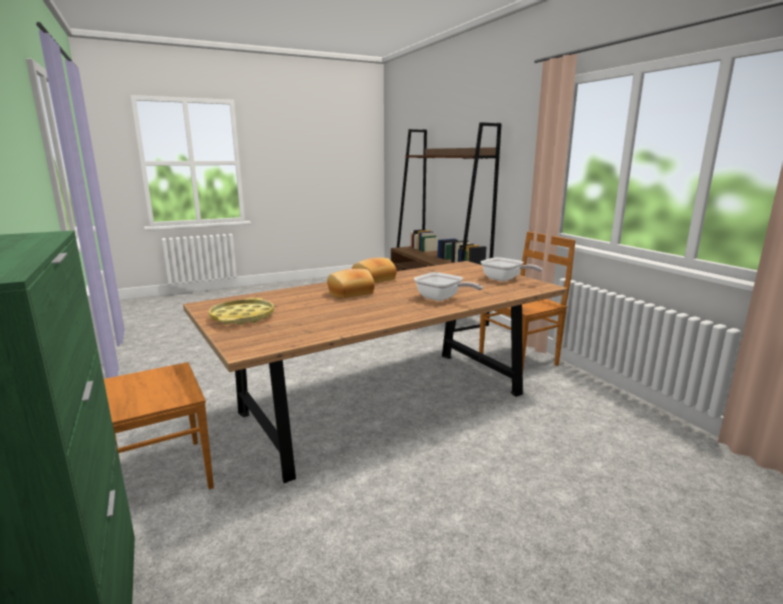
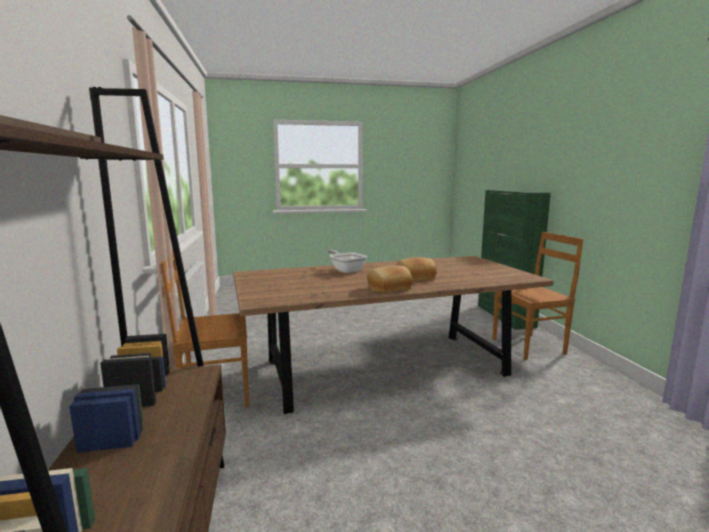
camera: 165 degrees left, 5 degrees down
yellow tray [209,298,274,325] -> none
frying pan [481,257,543,281] -> none

